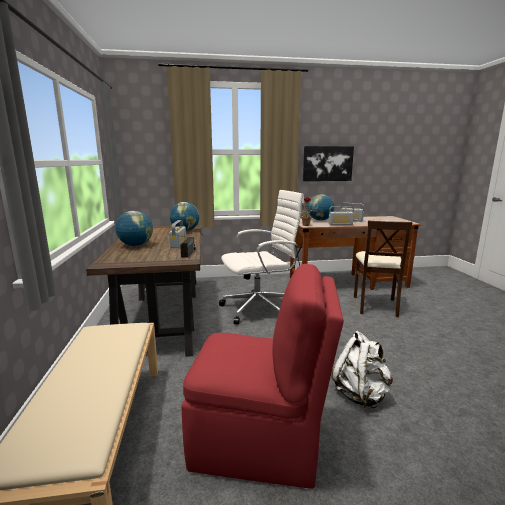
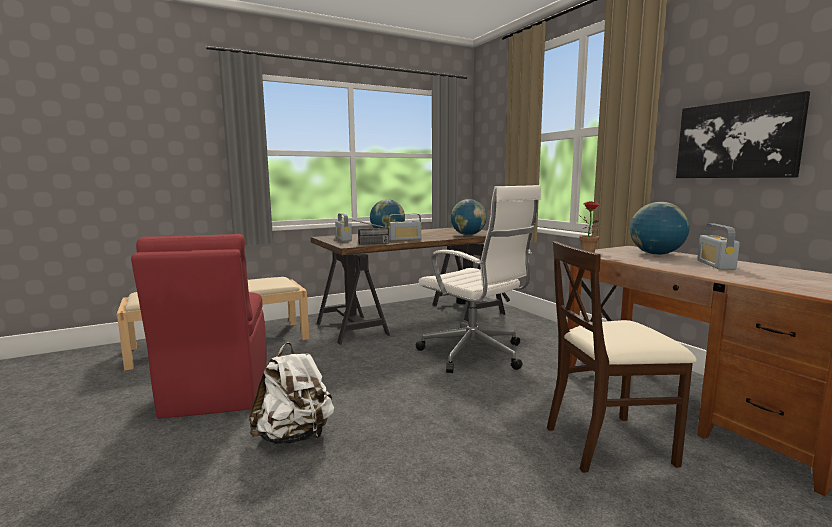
camera: 70 degrees right, 5 degrees down
radio [329,206,354,225] -> radio moved to [335,213,352,241]

